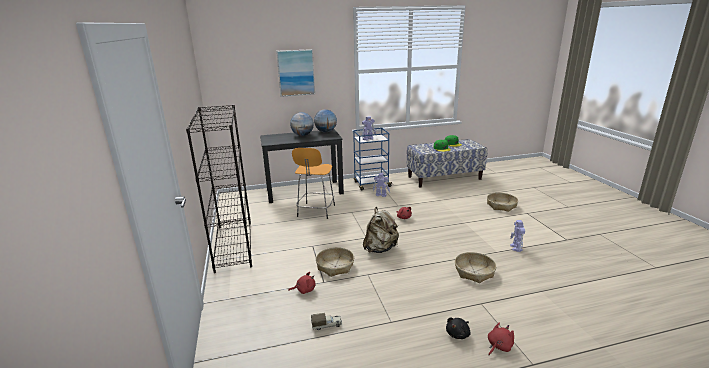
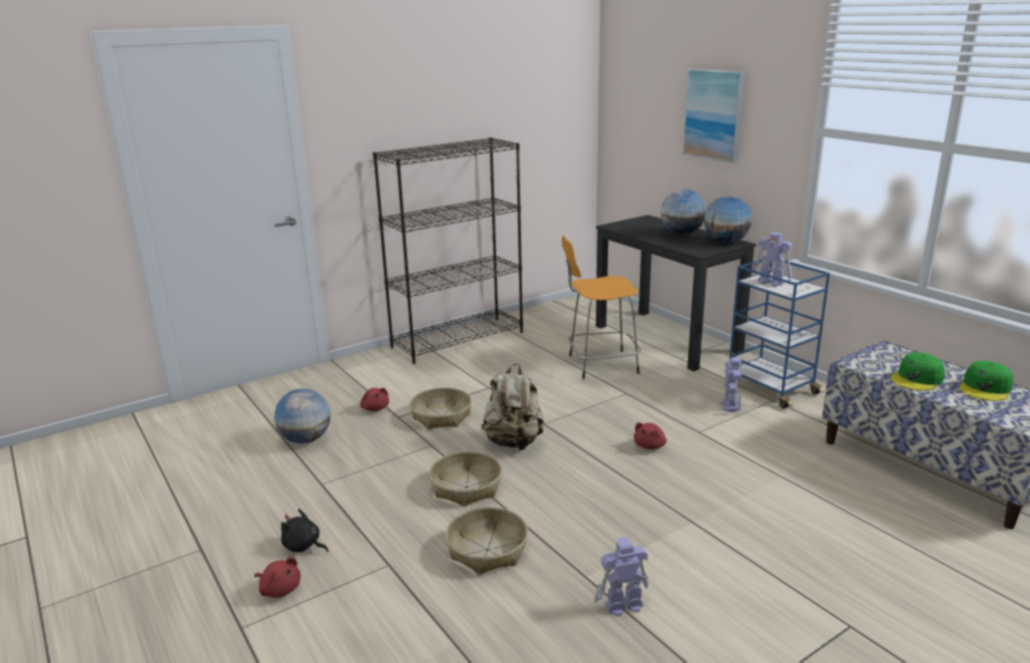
camera: 70 degrees right, 0 degrees up
toy truck [311,313,342,330] -> globe [274,389,330,444]
basket [487,193,518,212] -> basket moved to [429,451,502,507]

